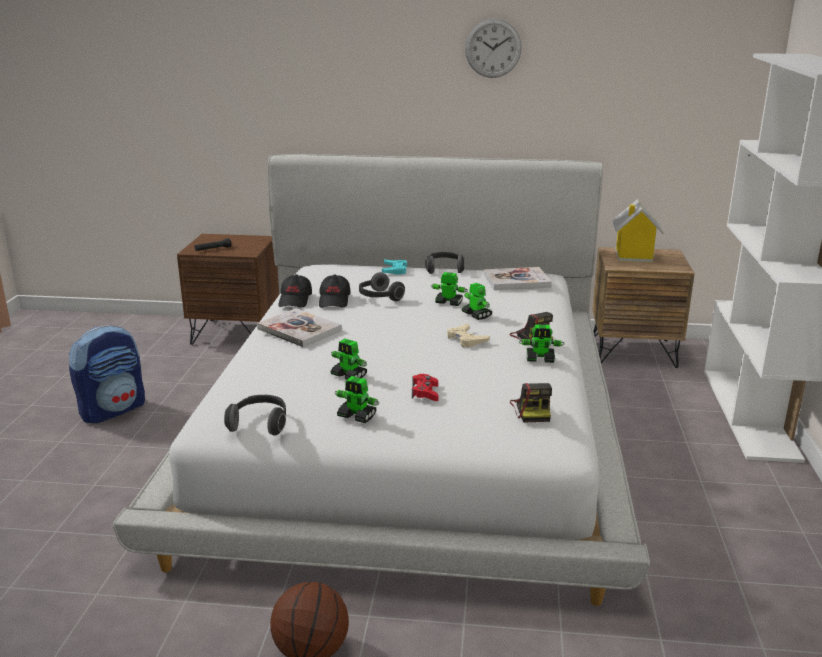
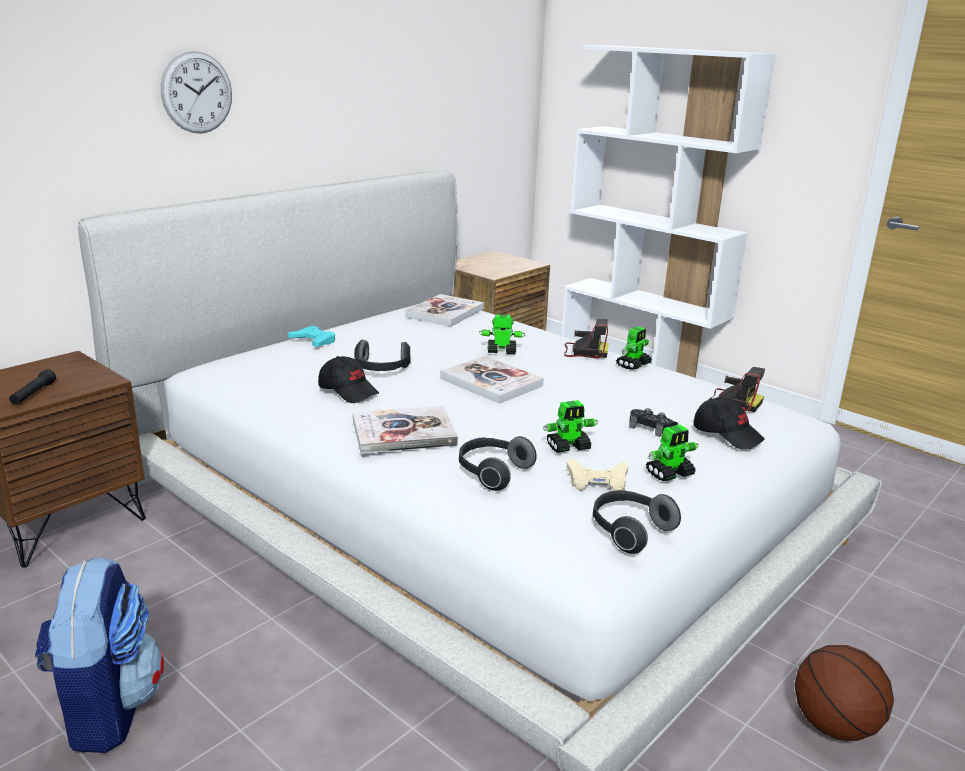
camera: 55 degrees left, 0 degrees up
black cap [278,274,312,307] -> black cap moved to [693,397,765,449]
red game controller [412,374,439,401] -> black game controller [629,408,678,437]
headphones [425,252,465,274] -> headphones moved to [459,436,537,491]
toy robot [431,272,467,306] -> none
beige game controller [447,323,490,348] -> beige game controller moved to [567,458,628,491]
wall clock [465,19,522,78] -> wall clock moved to [161,51,232,134]
toy house [612,199,664,263] -> none
none -> book [440,356,544,404]

